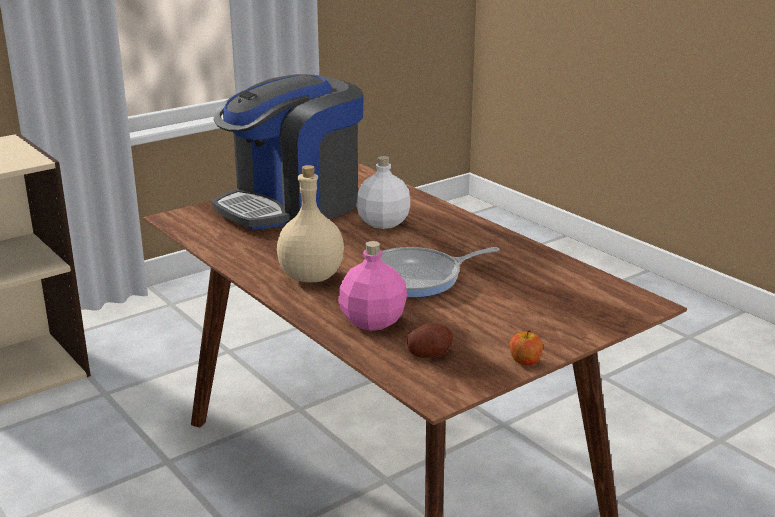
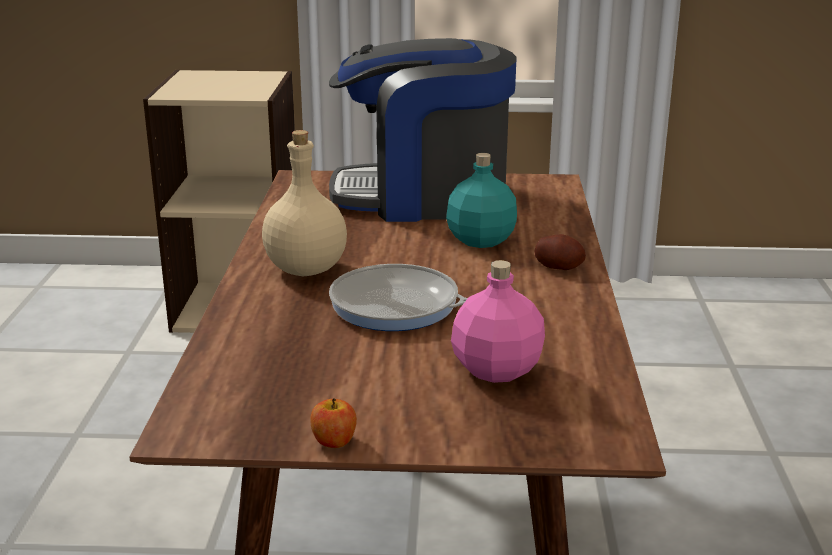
camera: 40 degrees right, 0 degrees up
pink bottle [338,241,407,331] -> pink bottle moved to [451,260,545,383]
white bottle [356,156,410,229] -> turquoise bottle [446,153,517,248]
potato [407,323,453,358] -> potato moved to [534,234,586,270]

